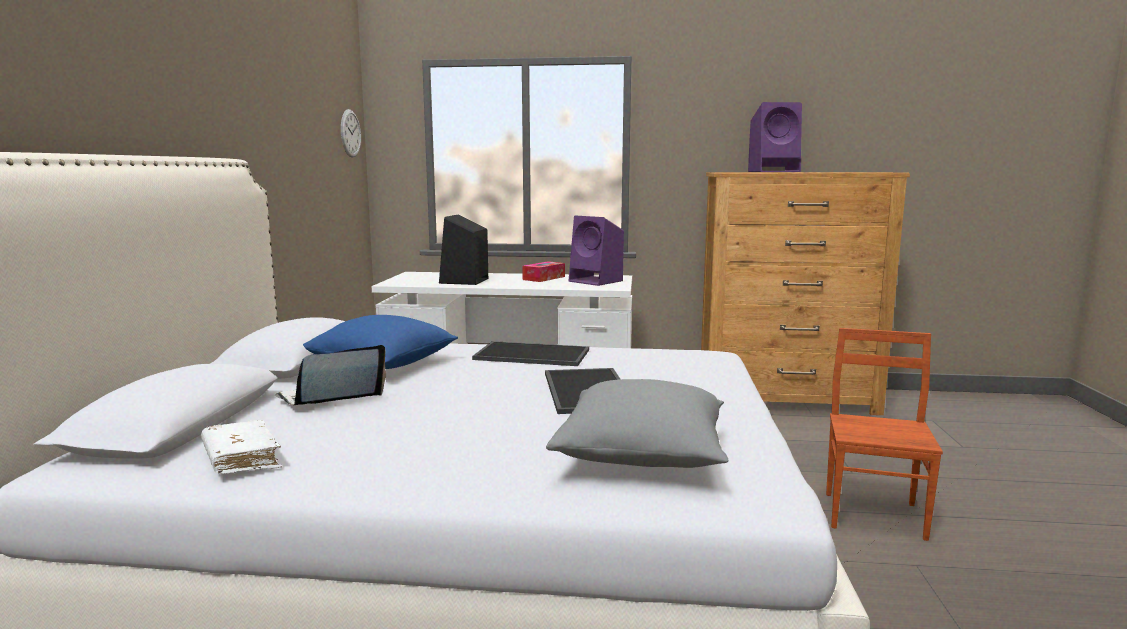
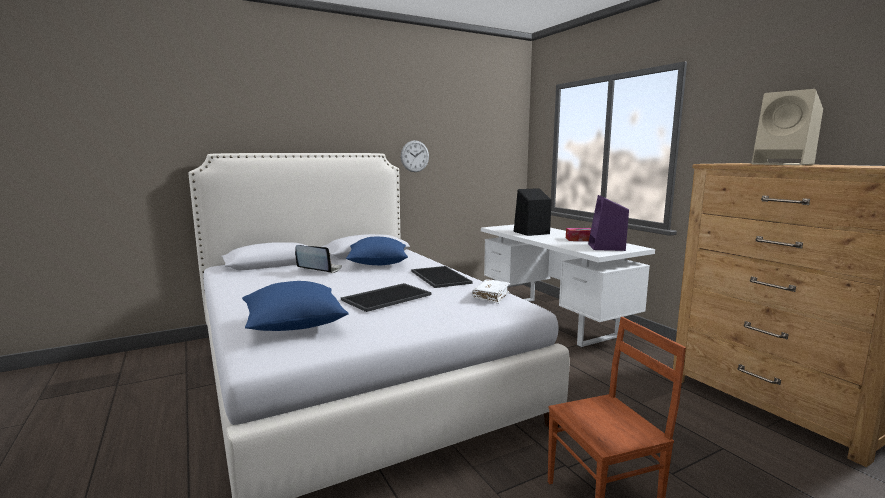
camera: 55 degrees right, 0 degrees up
white book [201,420,282,474] -> white book moved to [472,279,510,304]
wall clock [341,109,361,158] -> wall clock moved to [401,140,429,172]
grey pillow [546,379,728,468] -> blue pillow [242,281,349,331]
purple speaker [748,102,802,172] -> beige speaker [751,89,823,165]

